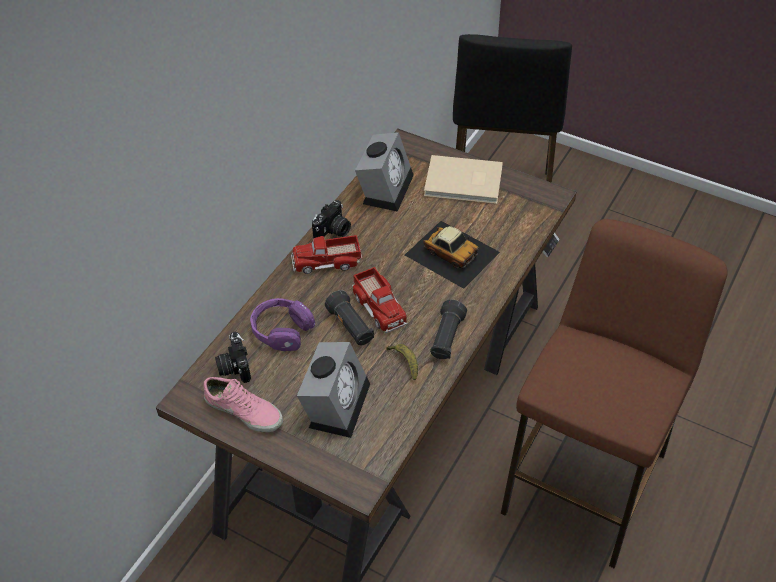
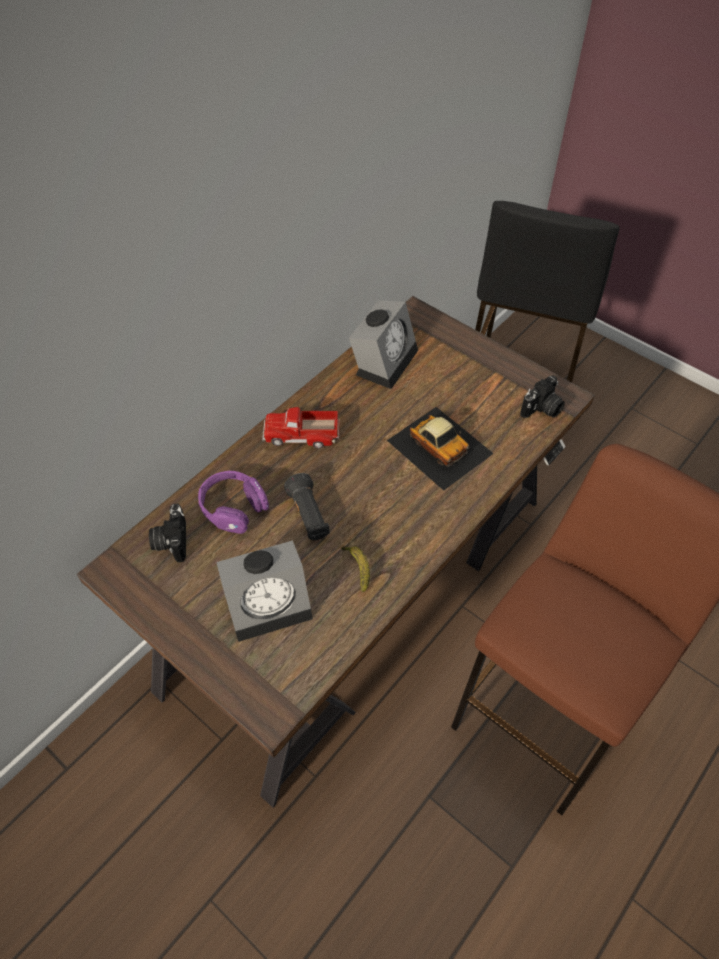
camera: 10 degrees right, 5 degrees up
pink shoe [204,377,283,433] -> none
alarm clock [297,342,370,438] -> alarm clock turned 45 degrees clockwise [216,541,313,642]
camera [312,200,351,239] -> camera moved to [520,375,565,418]
toy truck [352,267,408,333] -> none
beige book [424,155,503,204] -> none
black flashlight [430,300,467,359] -> none

